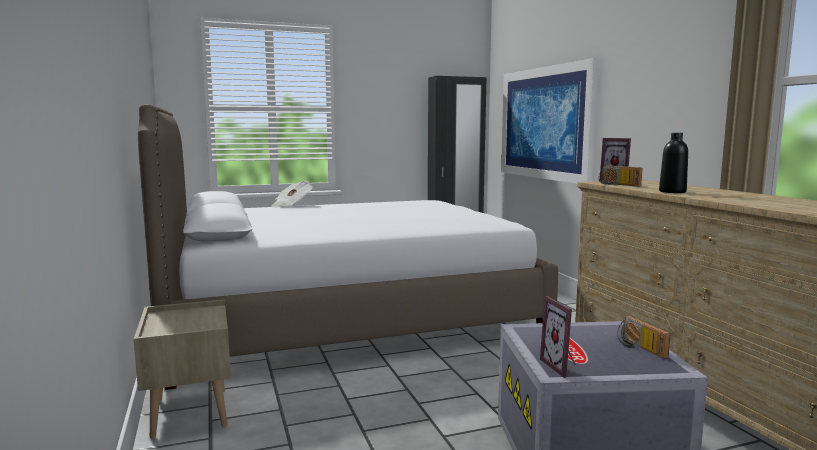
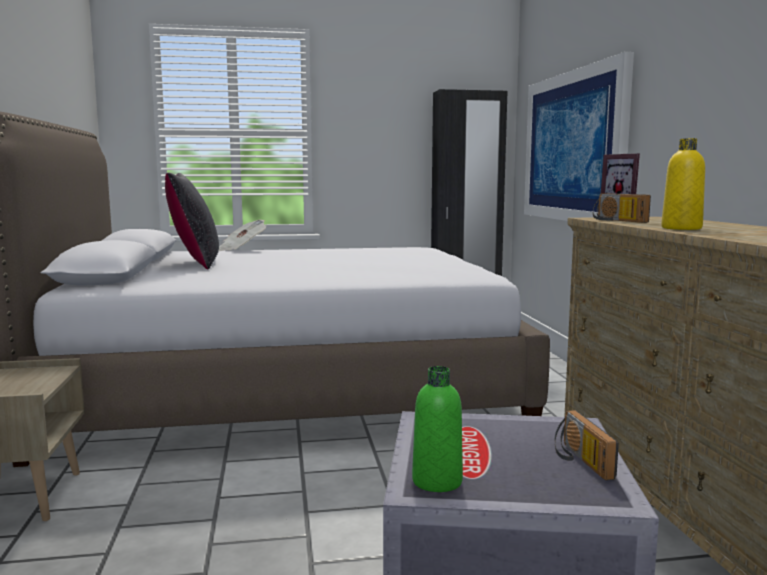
camera: 10 degrees right, 0 degrees up
picture frame [540,296,576,378] -> green bottle [412,366,463,492]
black bottle [659,133,688,193] -> yellow bottle [661,138,705,230]
none -> black pillow [165,173,219,269]

